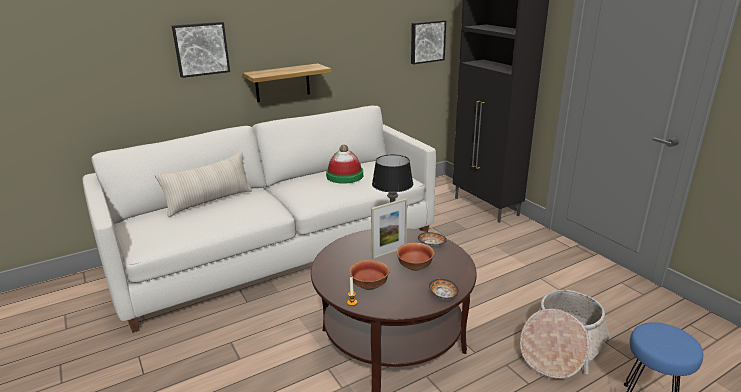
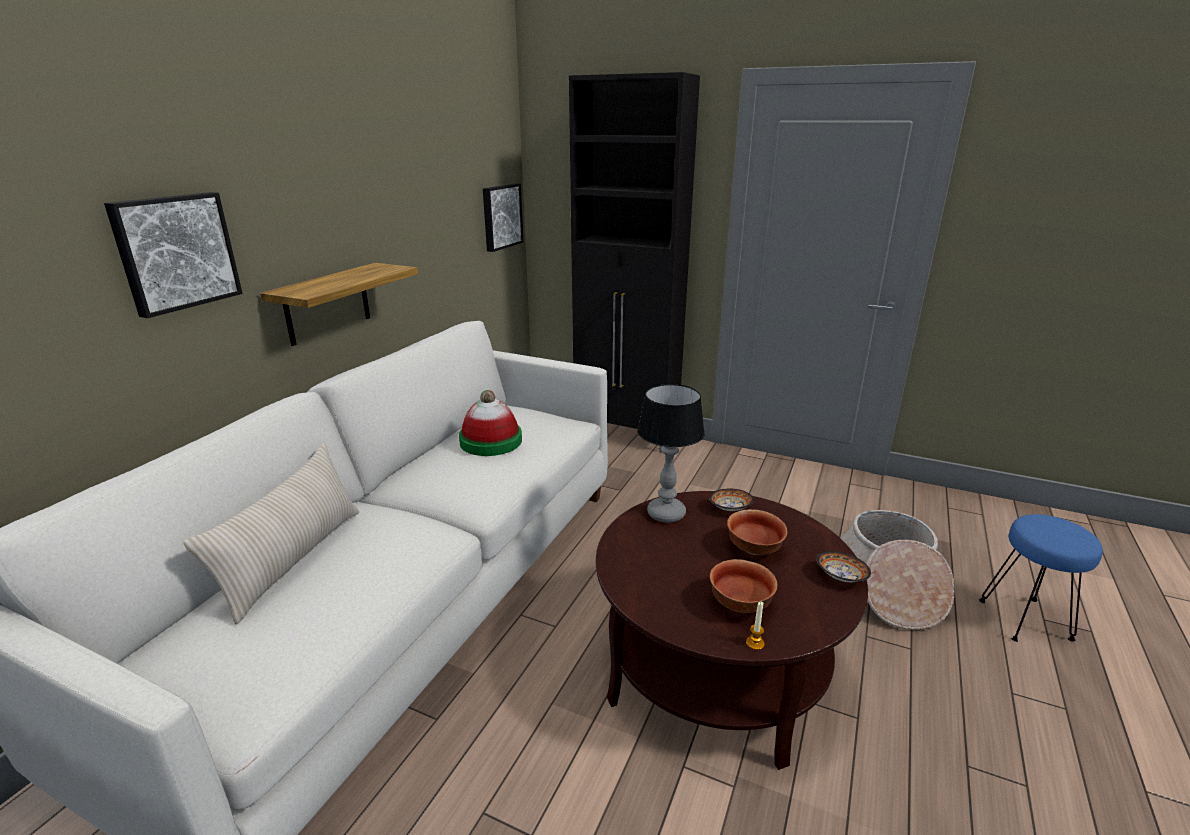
camera: 35 degrees left, 0 degrees up
picture frame [371,198,407,259] -> none

